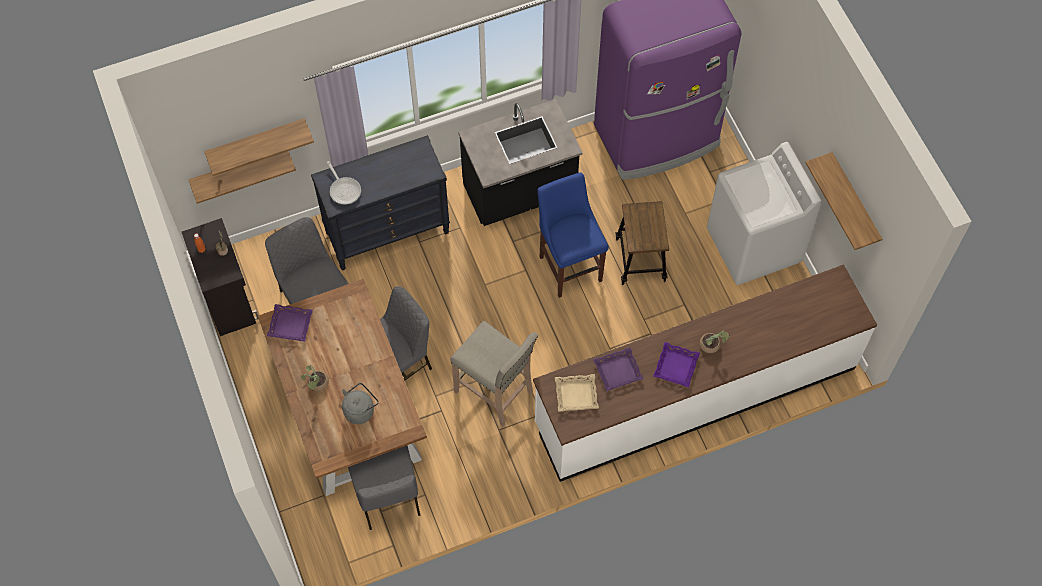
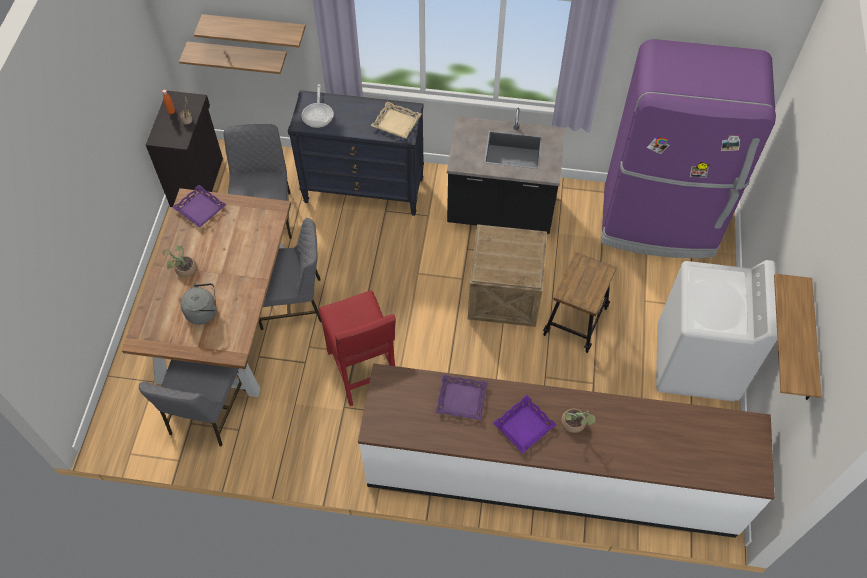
camera: 30 degrees right, 5 degrees down
beige stool [450,321,538,427] -> red stool [318,290,396,406]
blue stool [537,172,609,298] -> crate [468,224,547,327]
beige tray [555,374,599,412] -> beige tray moved to [371,101,422,138]

